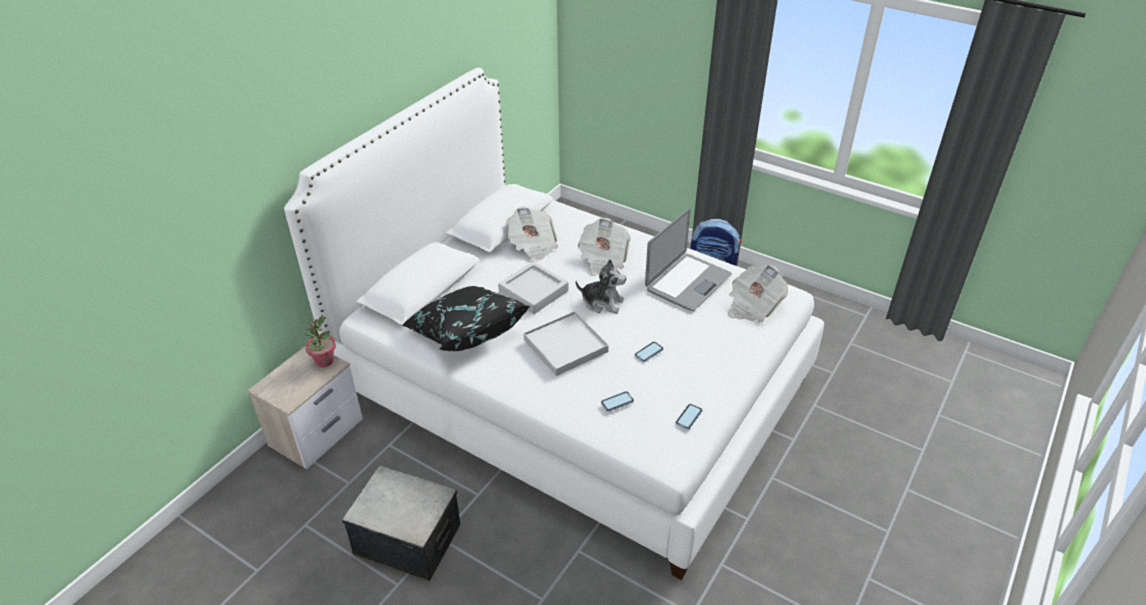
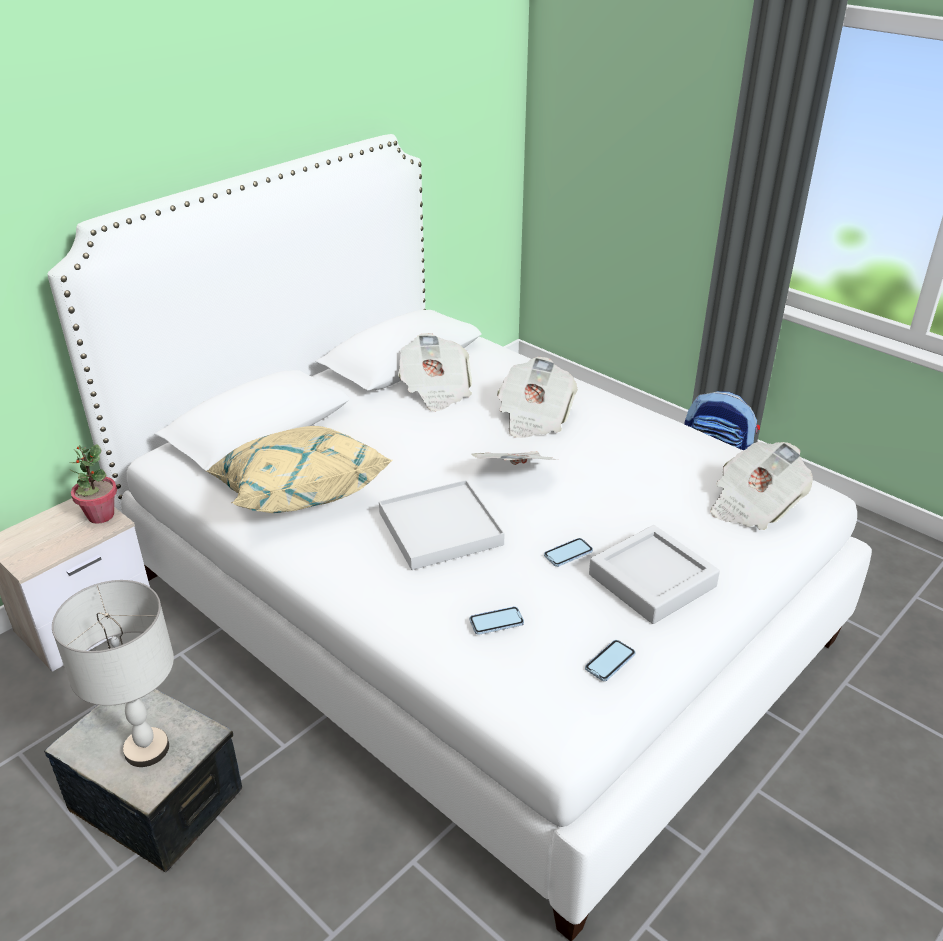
camera: 10 degrees right, 5 degrees down
black pillow [402,286,531,351] -> beige pillow [206,426,393,513]
grey tray [498,261,569,314] -> grey tray moved to [589,525,720,624]
plush toy [576,259,626,314] -> newspaper [471,451,557,465]
laptop [645,209,732,311] -> none
none -> grey table lamp [52,580,174,767]

